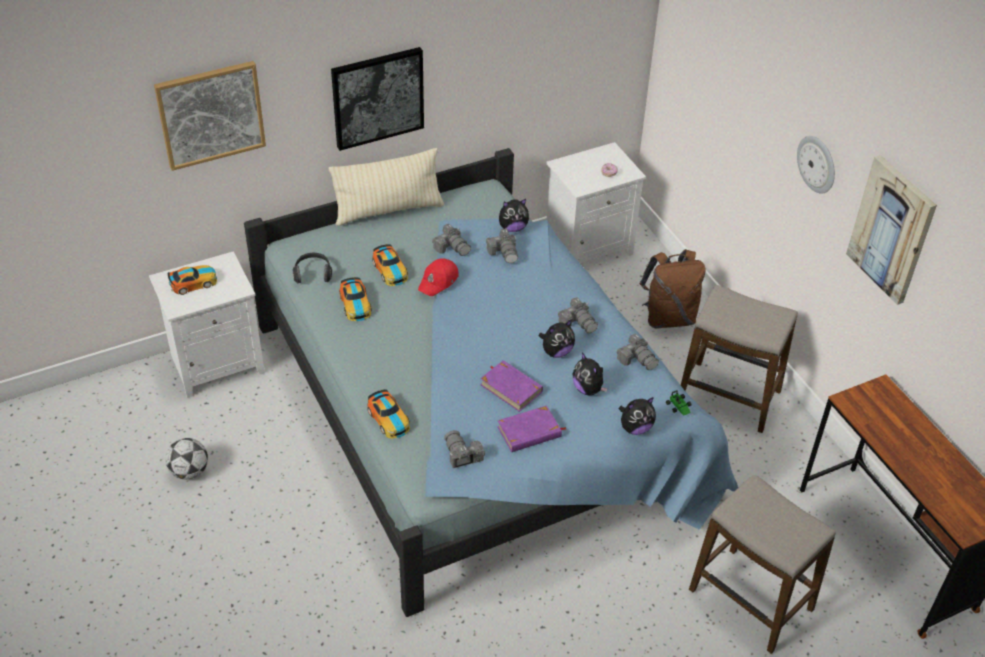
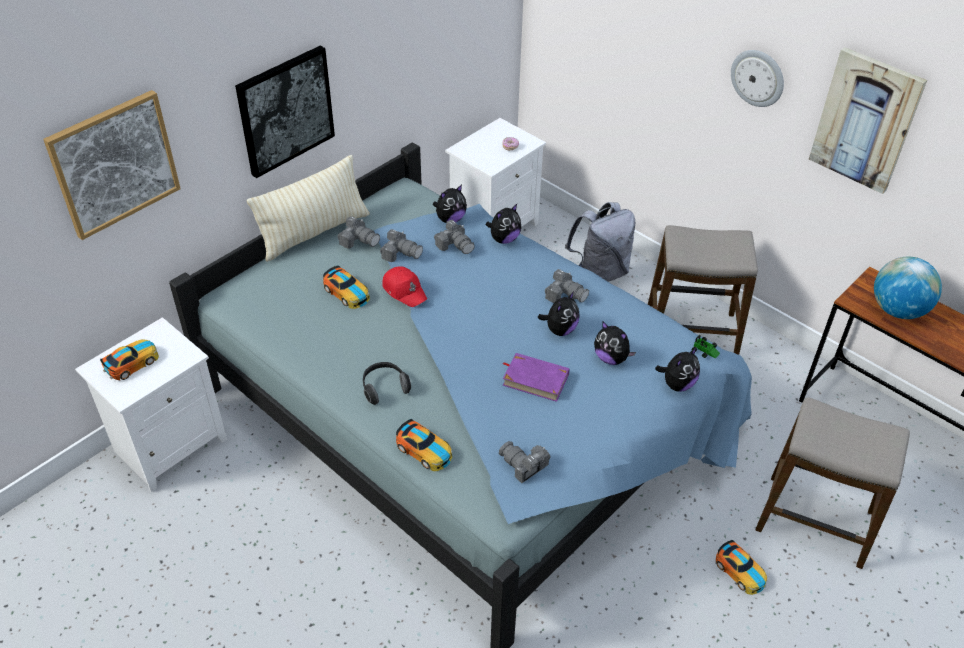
camera: 20 degrees left, 0 degrees up
football [165,438,208,480] -> none
headphones [292,253,332,284] -> headphones moved to [363,362,411,405]
toy car [339,277,372,321] -> toy car moved to [716,540,767,595]
red cap [418,258,459,296] -> red cap turned 60 degrees counterclockwise [382,266,427,307]
purple book [497,406,566,452] -> none
camera [617,334,659,370] -> camera moved to [338,216,380,249]
brown backpack [640,249,706,329] -> grey backpack [565,202,635,282]
none -> plush toy [486,204,521,244]
none -> globe [874,257,942,319]

